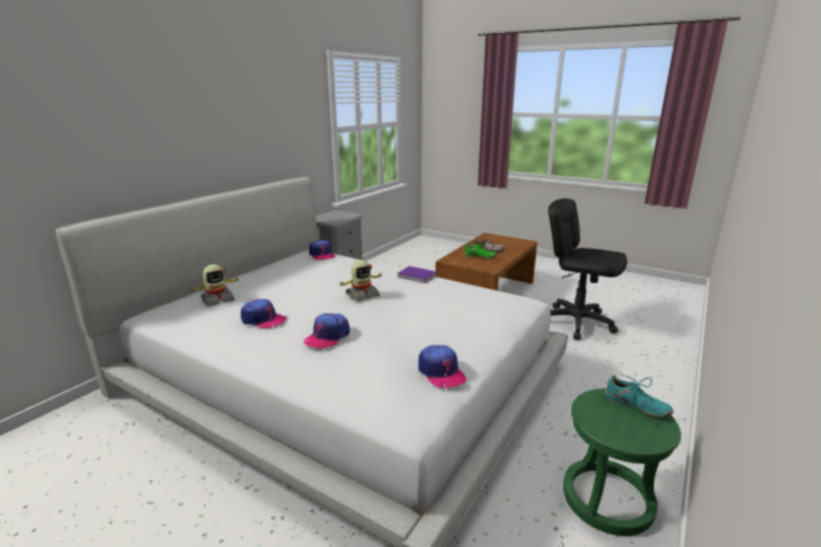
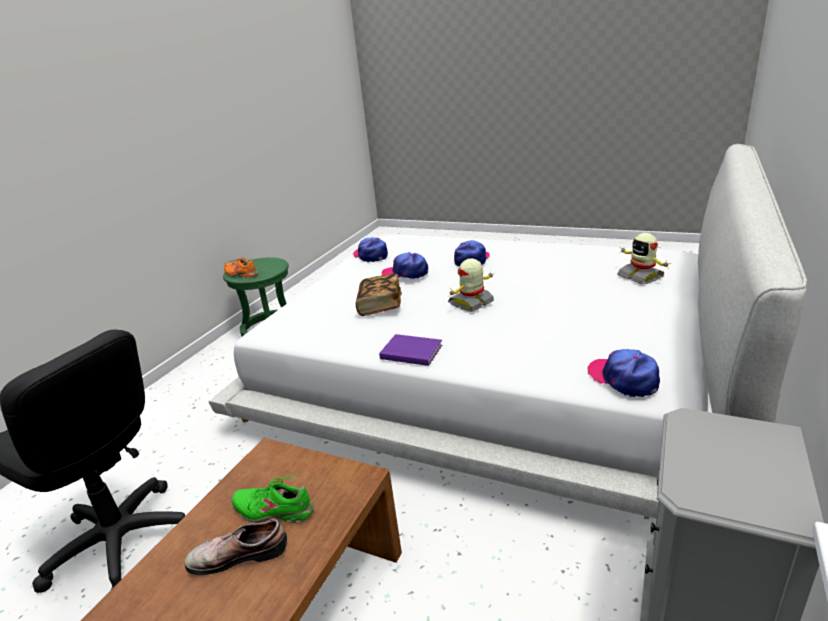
camera: 175 degrees right, 5 degrees up
toy robot [190,264,240,307] -> toy robot turned 75 degrees counterclockwise [617,233,671,284]
cap [241,299,287,328] -> cap moved to [382,252,428,279]
turquoise shoe [604,374,673,418] -> orange shoe [224,258,258,278]
none -> book [356,274,402,316]

